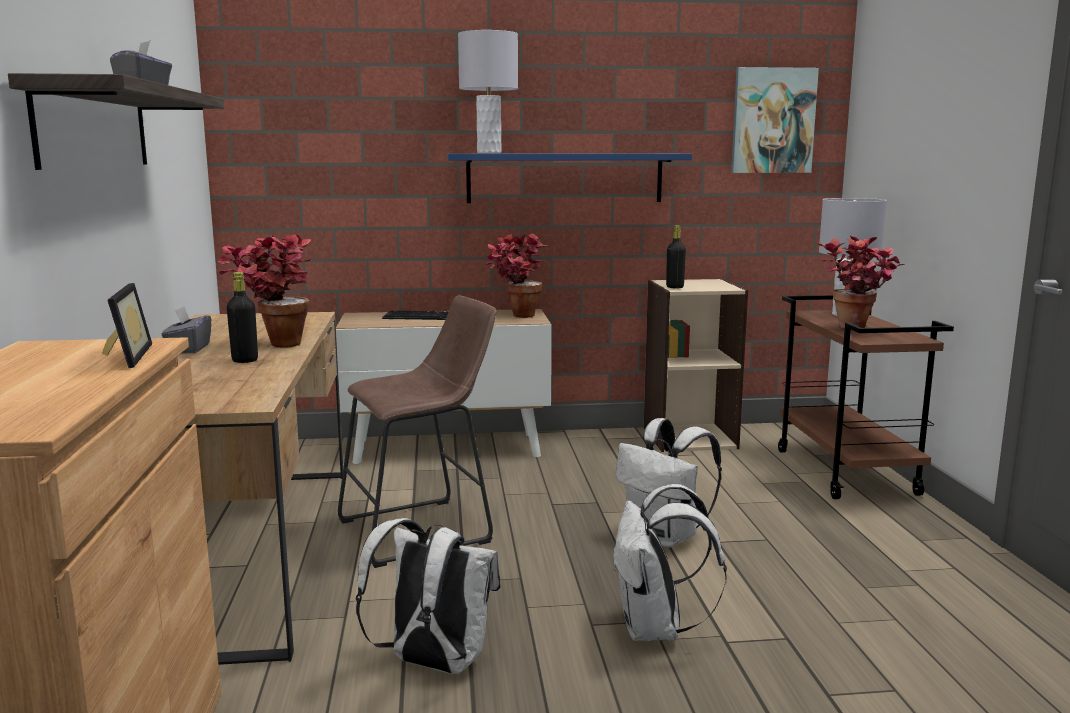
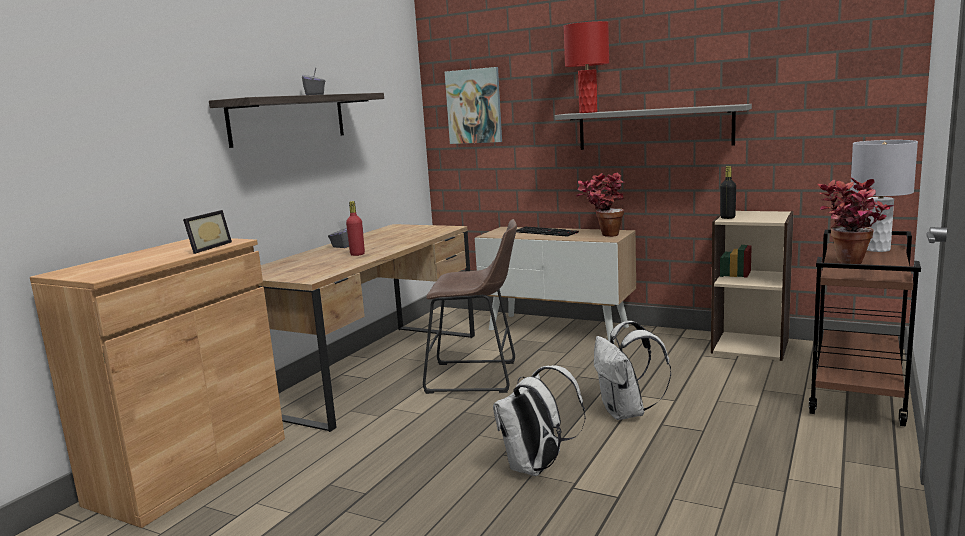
camera: 35 degrees right, 0 degrees up
potted plant [218,234,311,348] -> none
black bottle [227,272,258,363] -> red bottle [346,201,365,256]
white backpack [356,518,501,674] -> none
blue shelf [448,153,692,203] -> grey shelf [555,104,752,150]
grey table lamp [458,30,518,153] -> red table lamp [564,21,609,113]
picture [731,67,819,173] -> picture moved to [445,67,502,144]

